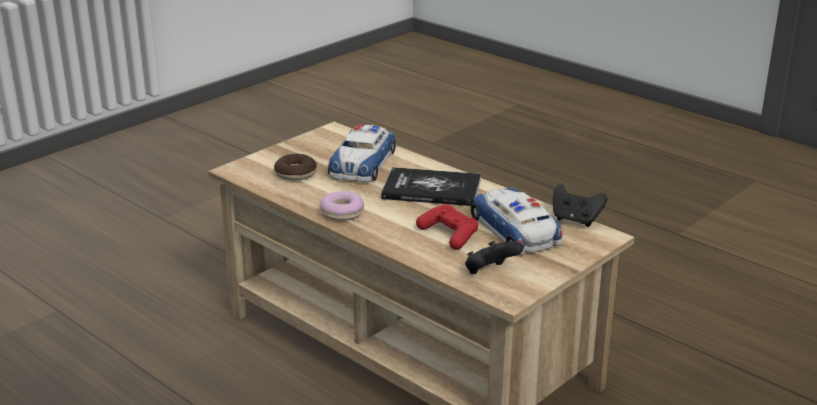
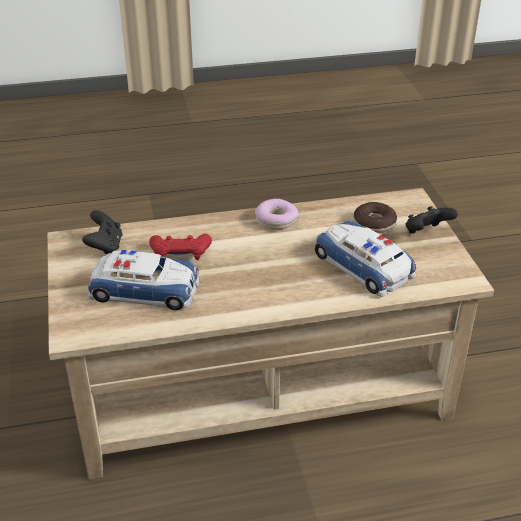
camera: 125 degrees right, 10 degrees up
book [381,167,481,206] -> none
black game controller [553,184,607,227] -> black game controller moved to [406,206,458,234]

